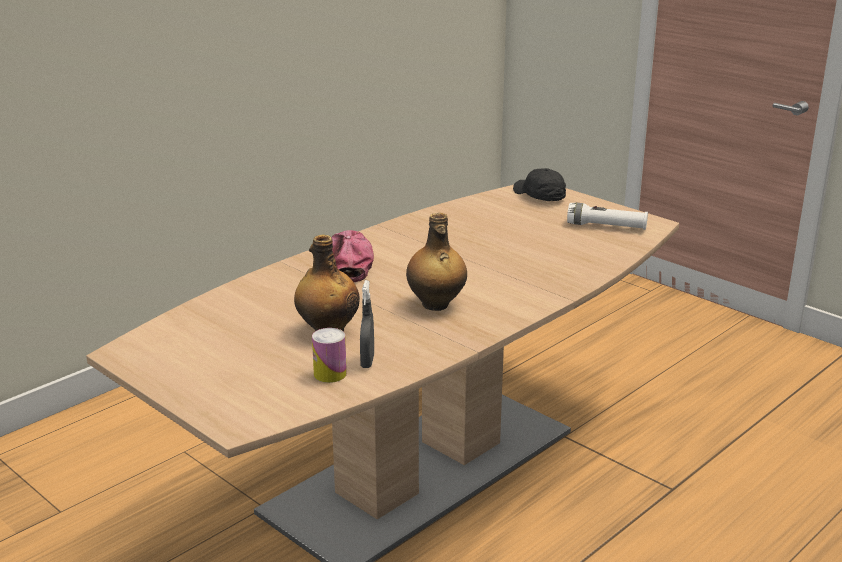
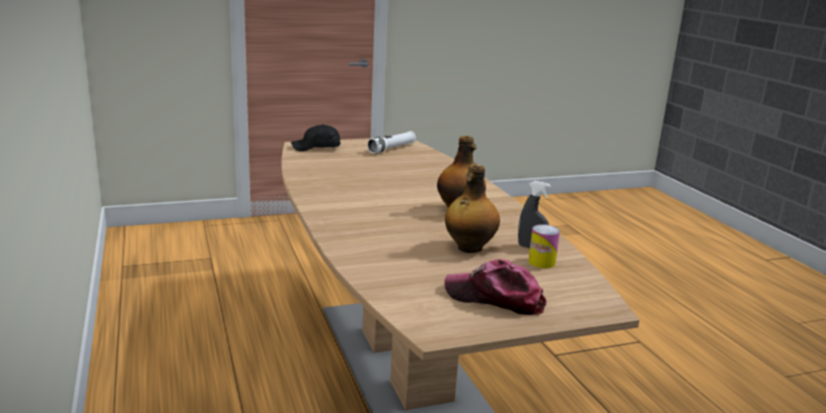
camera: 65 degrees left, 5 degrees down
cap [331,230,374,282] -> cap moved to [444,259,547,315]

